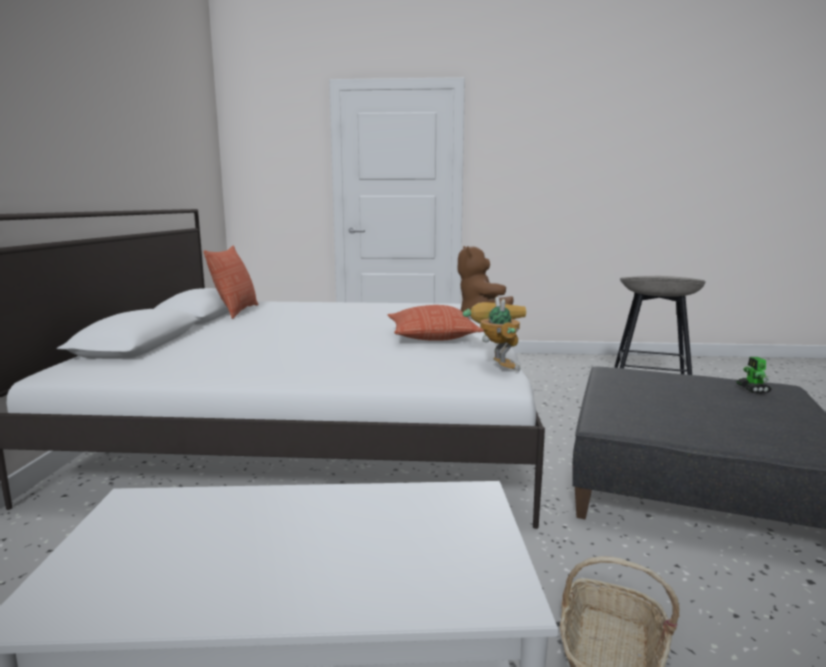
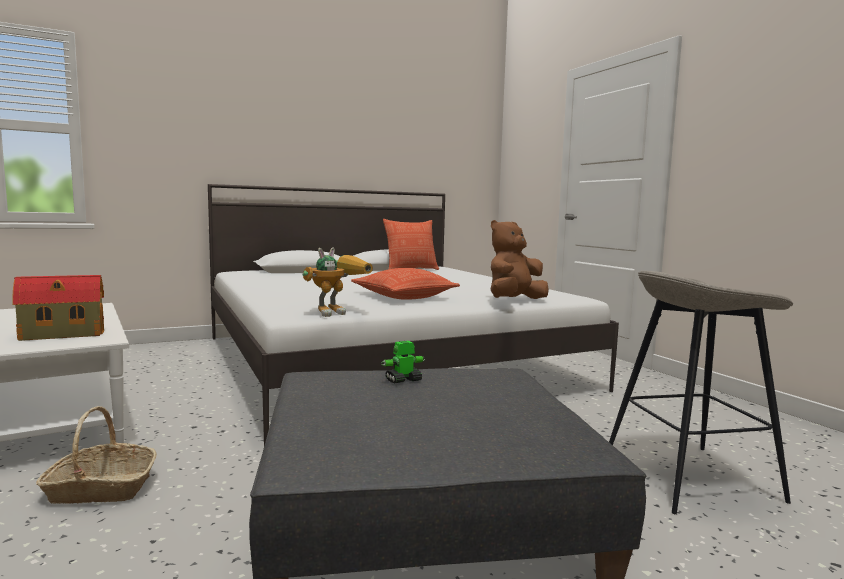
camera: 60 degrees right, 5 degrees down
toy robot [737,357,772,394] -> toy robot moved to [381,341,425,383]
none -> toy house [12,275,104,341]

